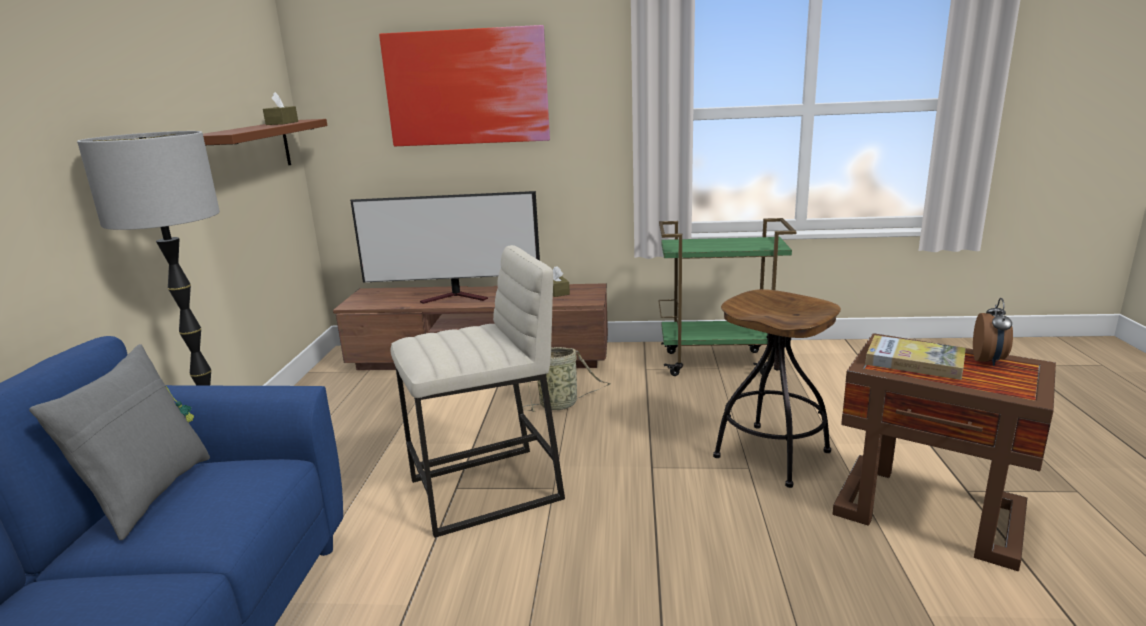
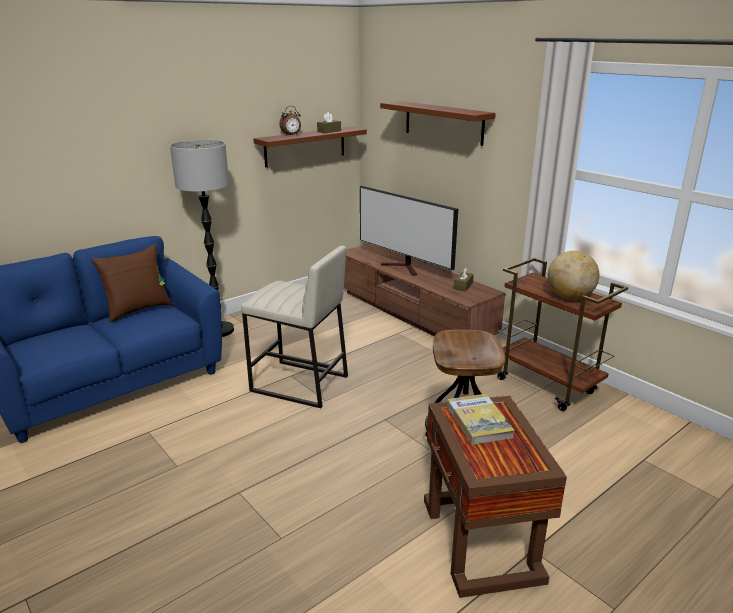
camera: 45 degrees right, 5 degrees up
grey pillow [29,344,210,540] -> brown pillow [91,244,172,322]
picture [379,25,550,146] -> brown shelf [380,101,496,146]
basket [523,347,610,412] -> none
green cart [658,218,797,376] -> brown cart [497,258,628,411]
alarm clock [973,298,1013,366] -> alarm clock moved to [279,106,301,136]
none -> globe [548,251,600,300]

